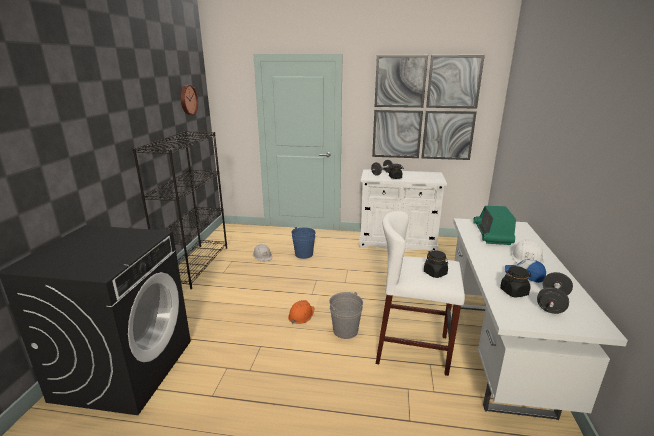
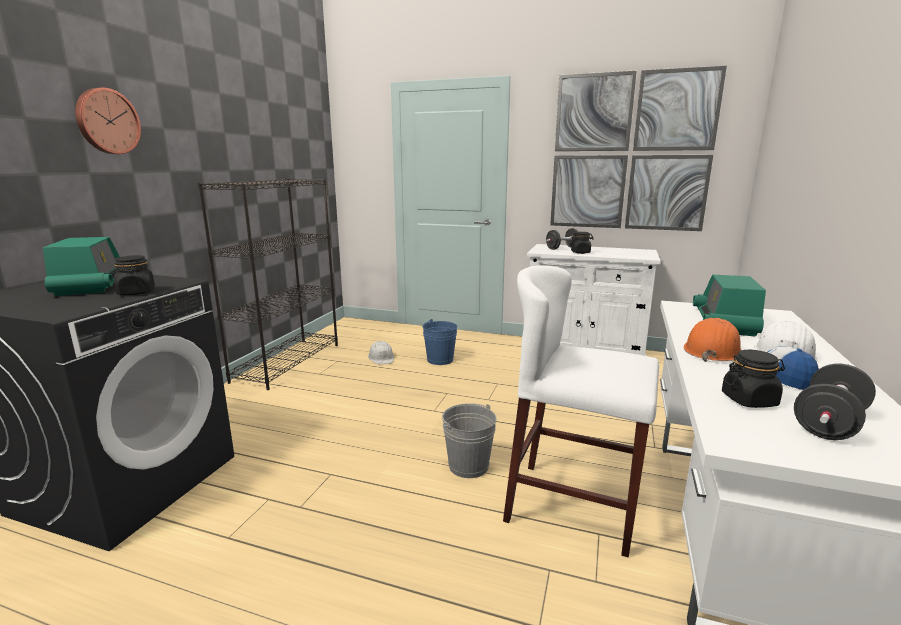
camera: 10 degrees right, 5 degrees down
wall clock [181,85,198,115] -> wall clock moved to [75,87,141,154]
orange hard hat [288,300,315,324] -> orange hard hat moved to [684,318,741,362]
black jar [424,250,448,278] -> black jar moved to [114,255,155,295]
none -> radio [43,237,120,296]

